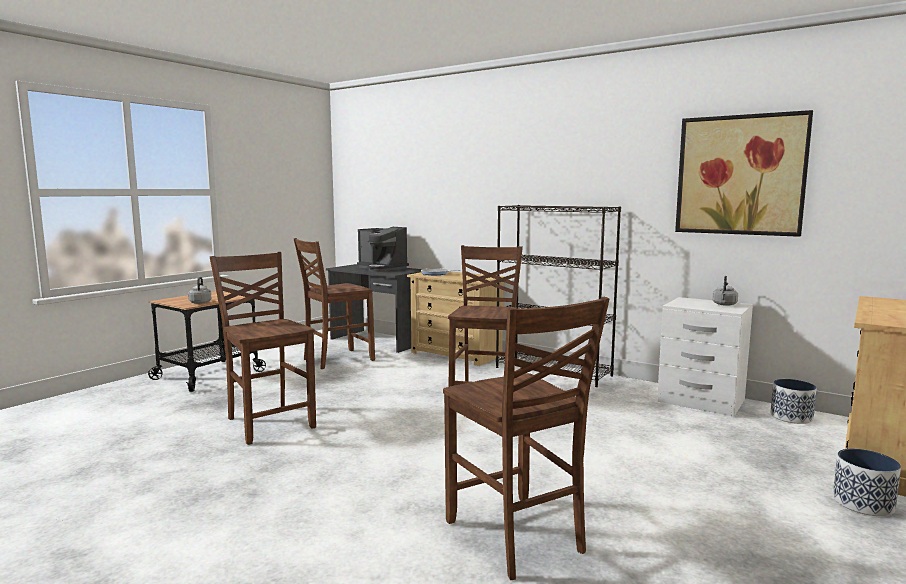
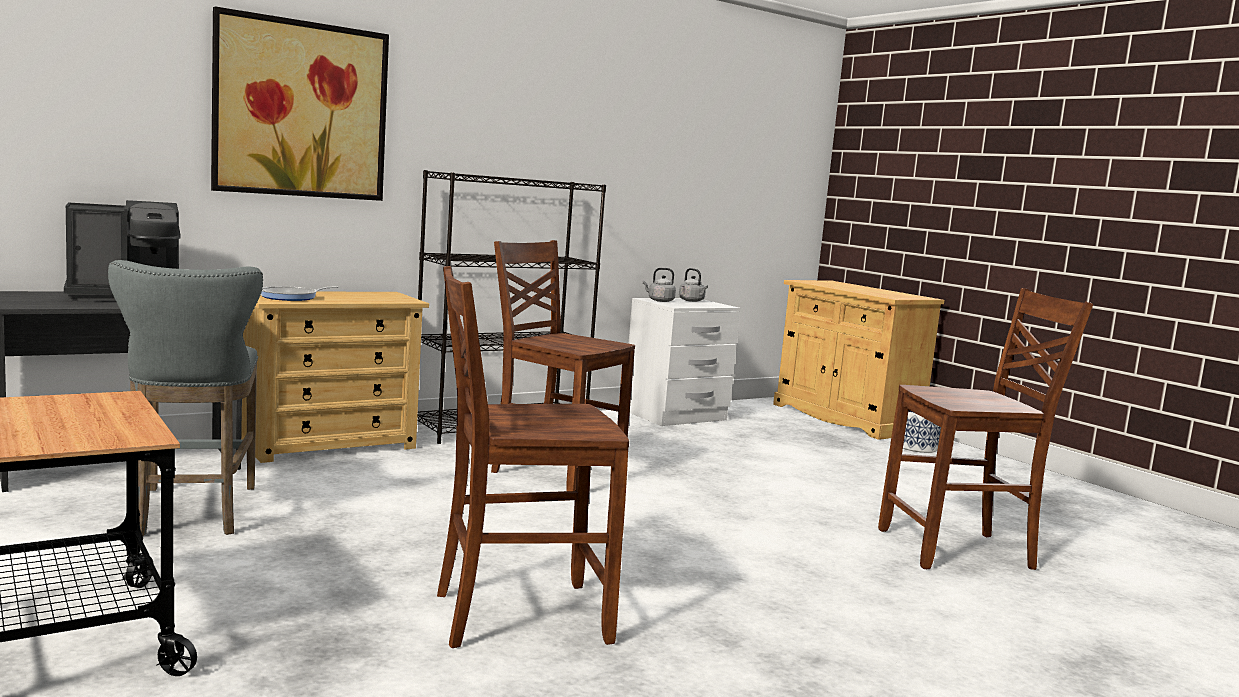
camera: 70 degrees left, 0 degrees up
grey kettle [188,277,211,304] -> grey kettle moved to [643,268,676,302]
brown chair [294,238,375,369] -> grey stool [108,260,263,536]
picture [675,110,813,237] -> picture moved to [211,6,389,201]
planter [771,379,817,424] -> none

